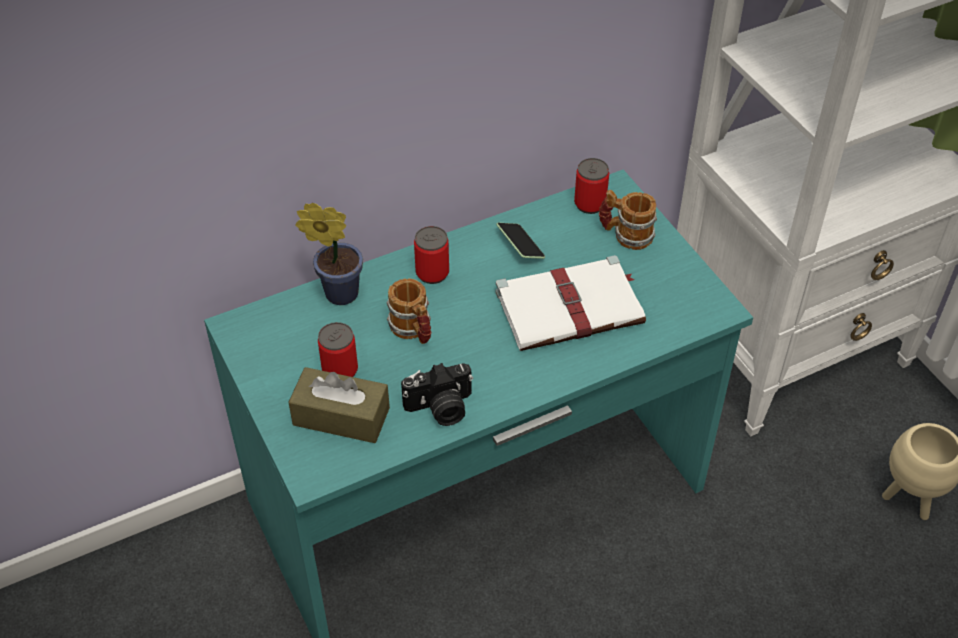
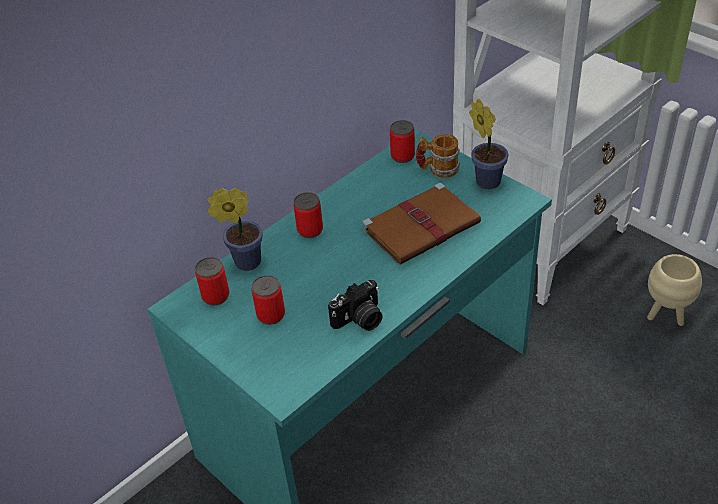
camera: 15 degrees left, 5 degrees down
brown tissue box [289,367,390,443] -> none
mug [387,278,431,344] -> none
white book [495,255,646,351] -> brown book [362,183,481,265]
phone [496,223,545,259] -> none
none -> can [195,257,229,305]
none -> potted plant [469,99,509,189]

